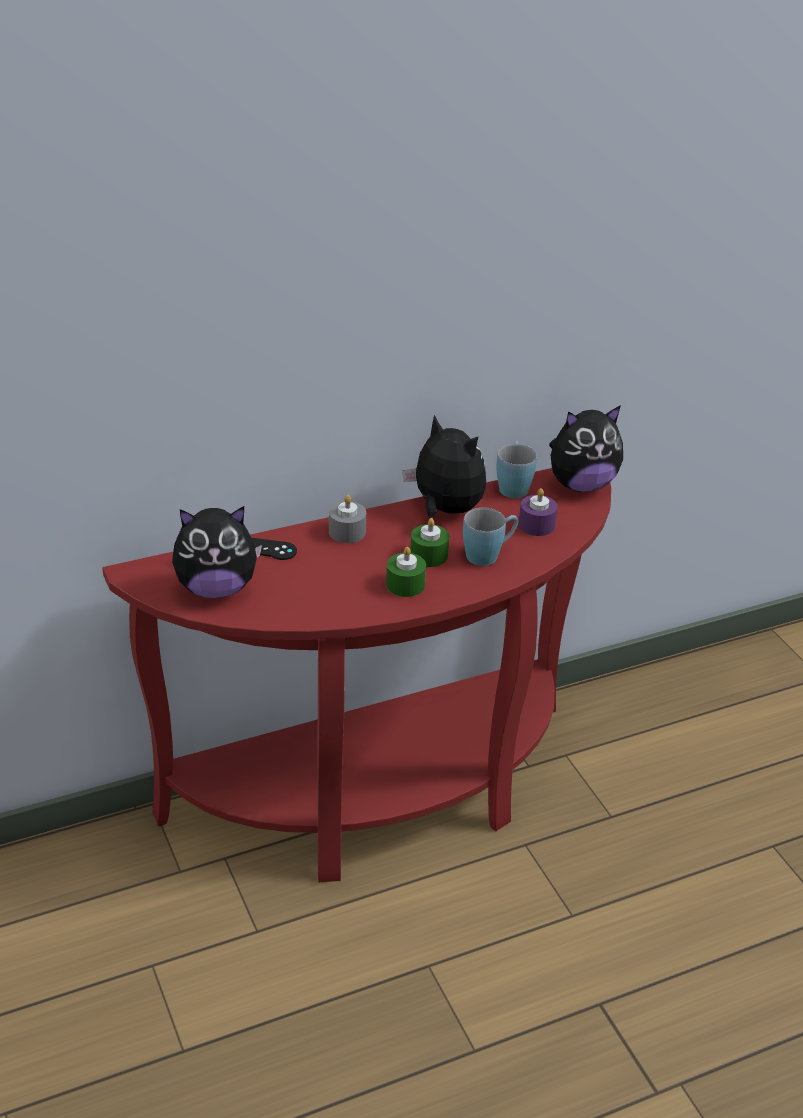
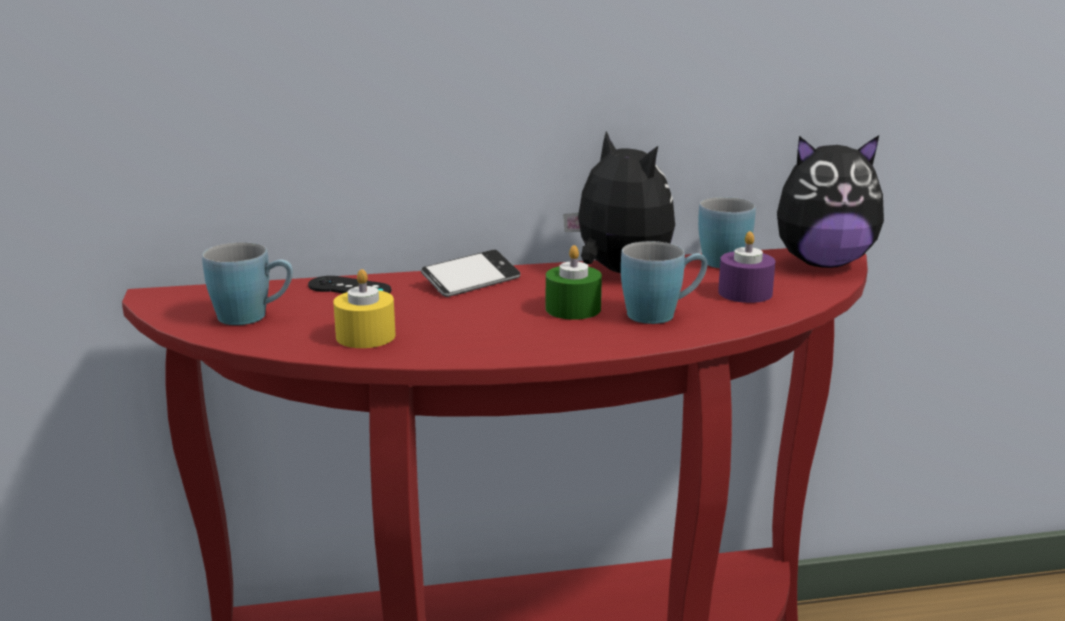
camera: 15 degrees right, 15 degrees down
plush toy [172,506,262,598] -> blue mug [202,242,293,325]
grey candle [329,495,366,543] -> phone [421,250,521,297]
green candle [386,547,426,597] -> none
none -> yellow candle [333,269,396,348]

